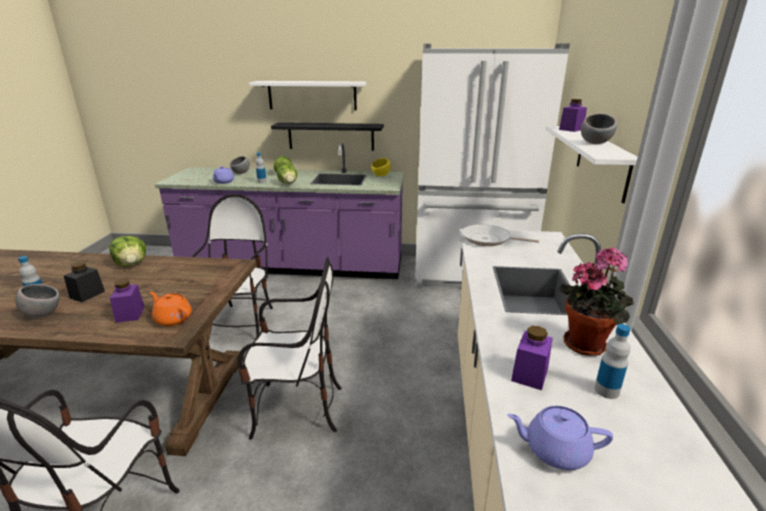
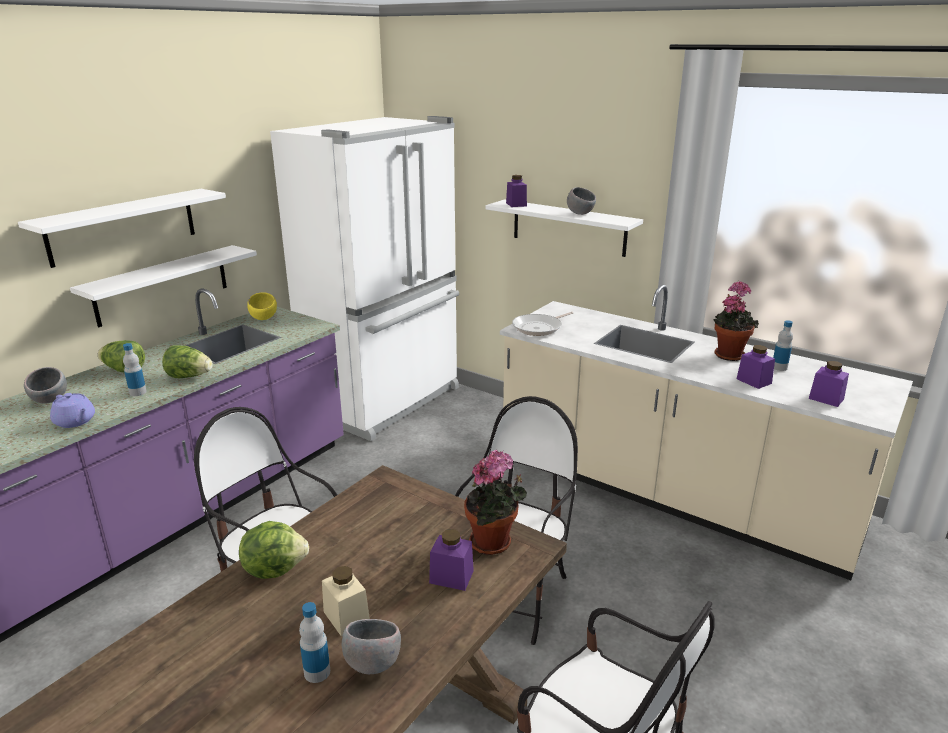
camera: 60 degrees left, 0 degrees up
black jar [64,262,105,302] -> beige jar [322,566,370,636]
orange teapot [150,292,192,326] -> potted plant [464,450,527,555]
black shelf [271,122,384,151] -> white shelf [70,245,257,327]
purple teapot [507,406,613,470] -> purple jar [809,361,849,407]

